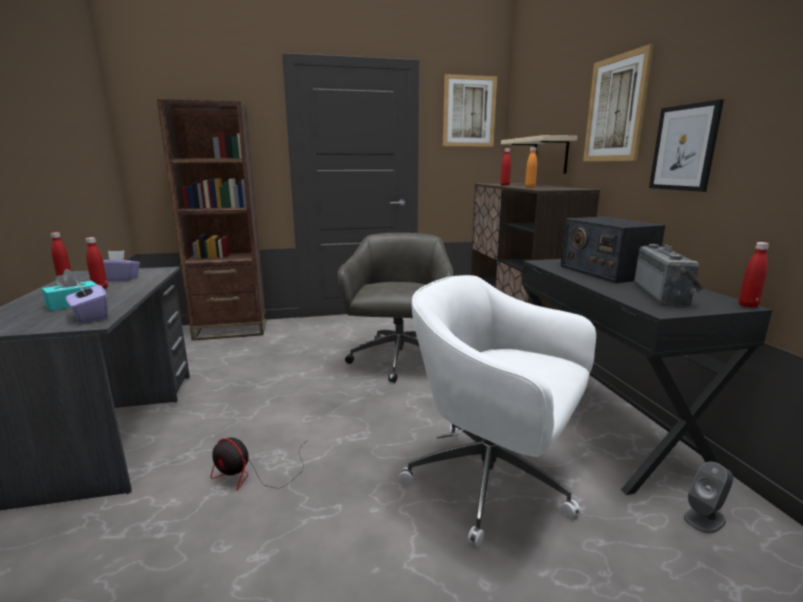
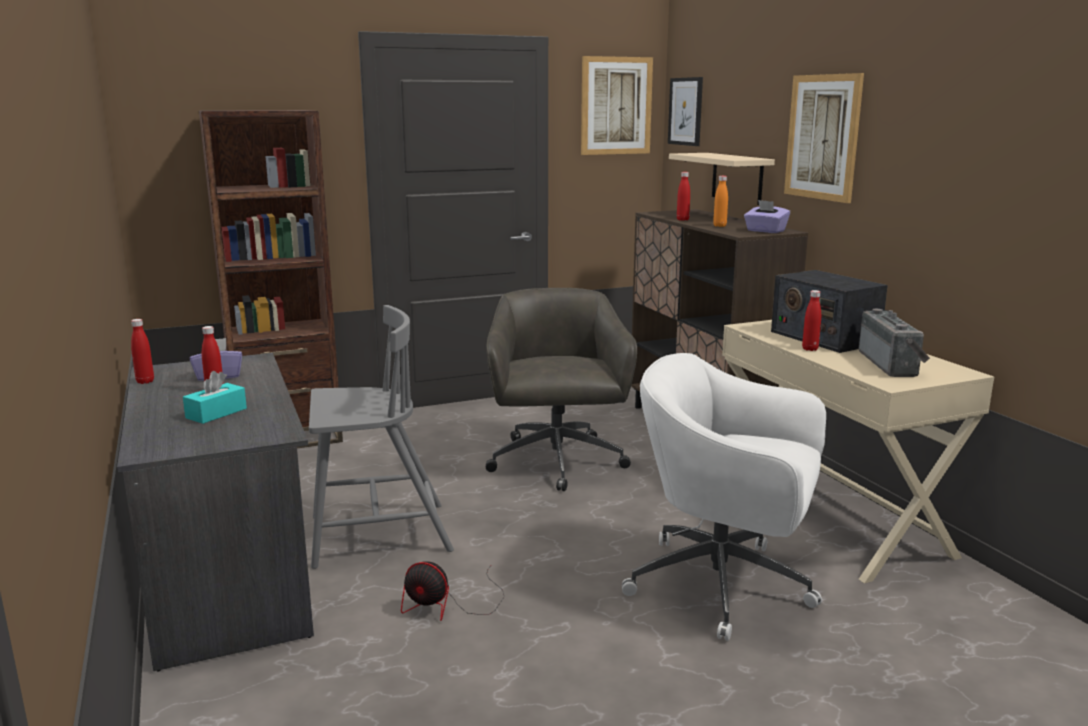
camera: 10 degrees left, 0 degrees up
purple tissue box [66,280,108,323] -> purple tissue box moved to [744,200,790,233]
black desk [522,259,773,495] -> beige desk [722,320,994,583]
picture [649,99,724,192] -> picture moved to [668,77,703,146]
grey speaker [684,462,733,534] -> none
red bottle [739,242,769,308] -> red bottle moved to [802,290,821,351]
none -> grey chair [309,305,454,569]

